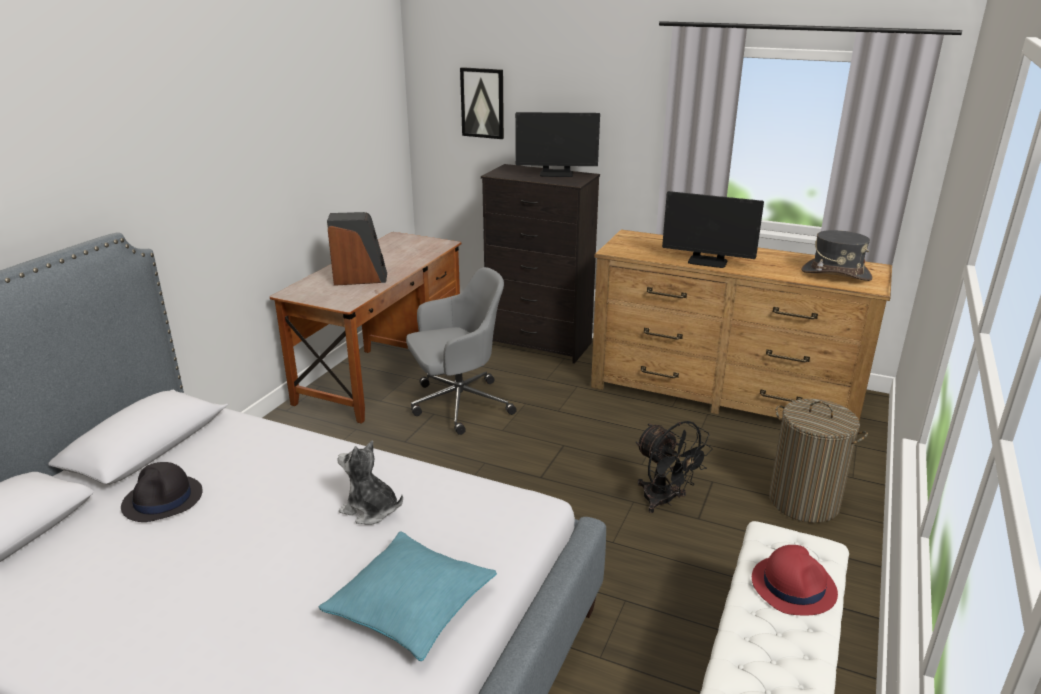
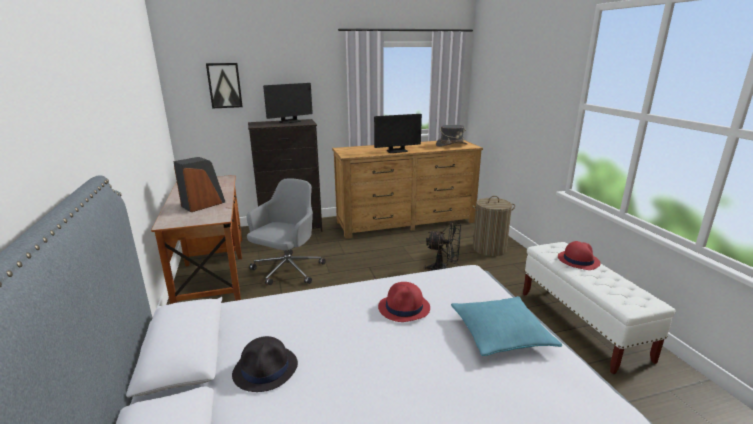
camera: 40 degrees left, 5 degrees down
plush toy [338,440,403,525] -> red hat [378,282,430,322]

